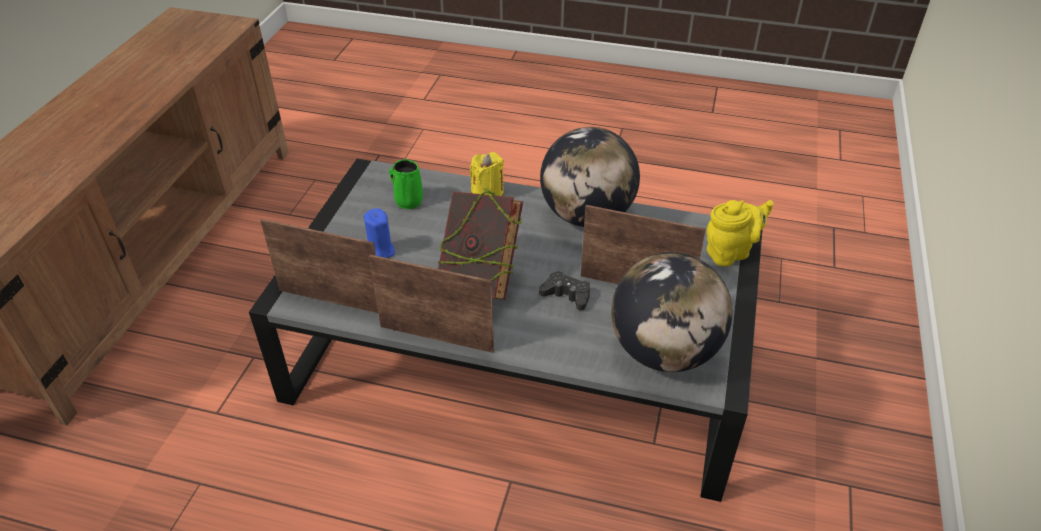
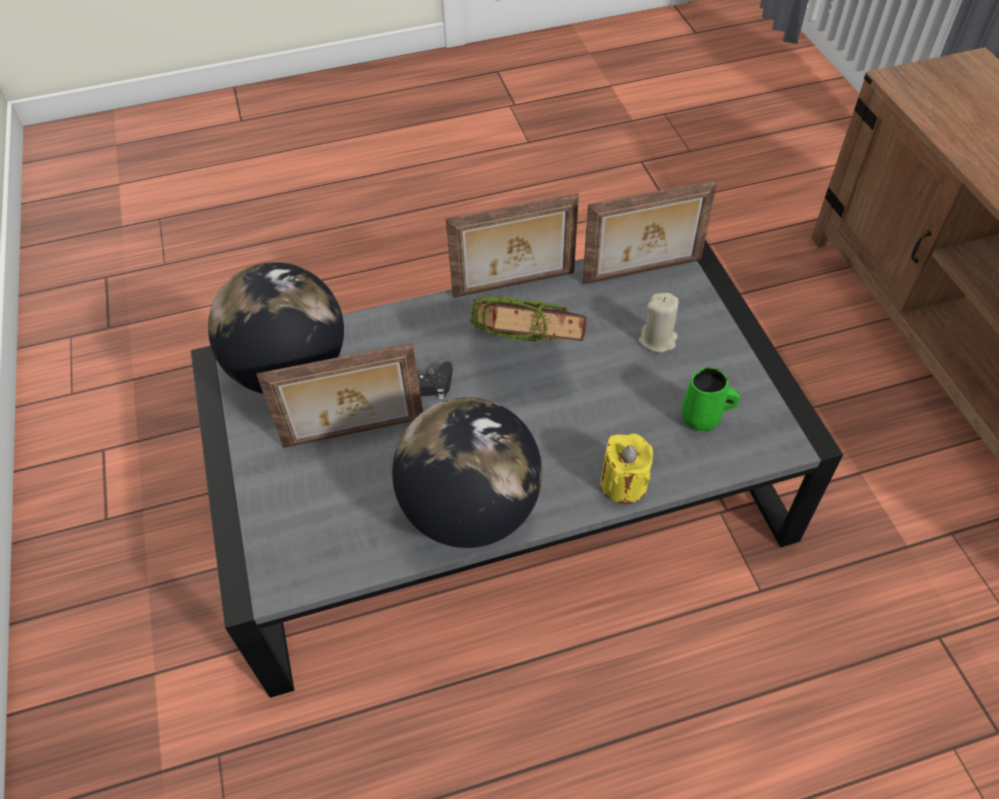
camera: 150 degrees right, 10 degrees up
blue candle [364,208,395,258] -> beige candle [639,293,679,353]
yellow teapot [707,200,774,266] -> none

